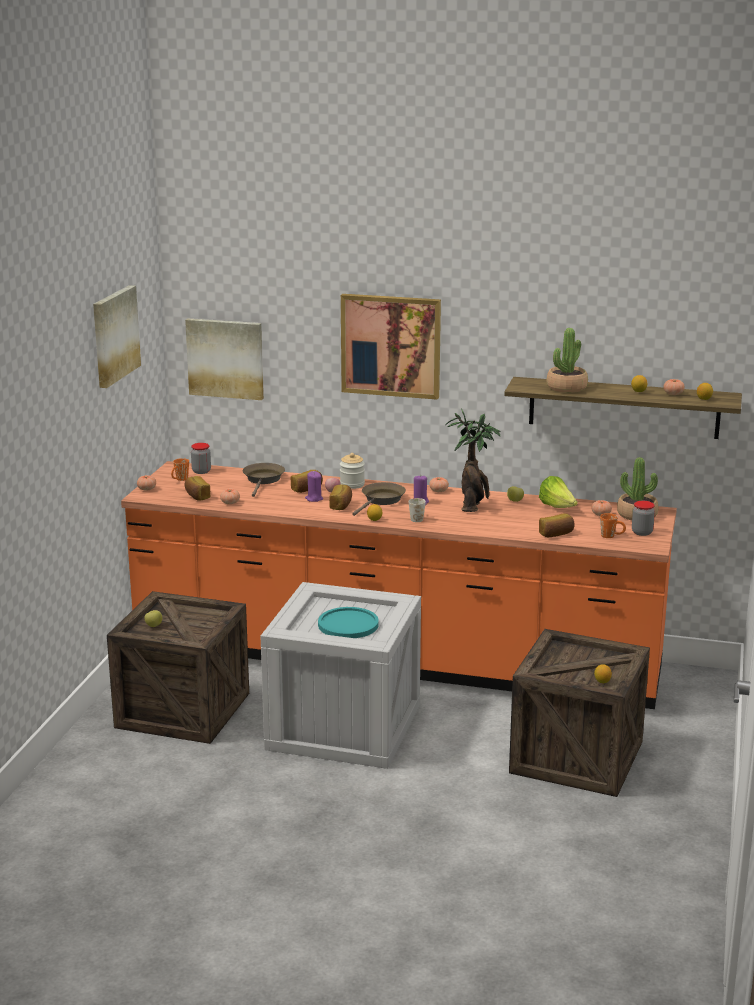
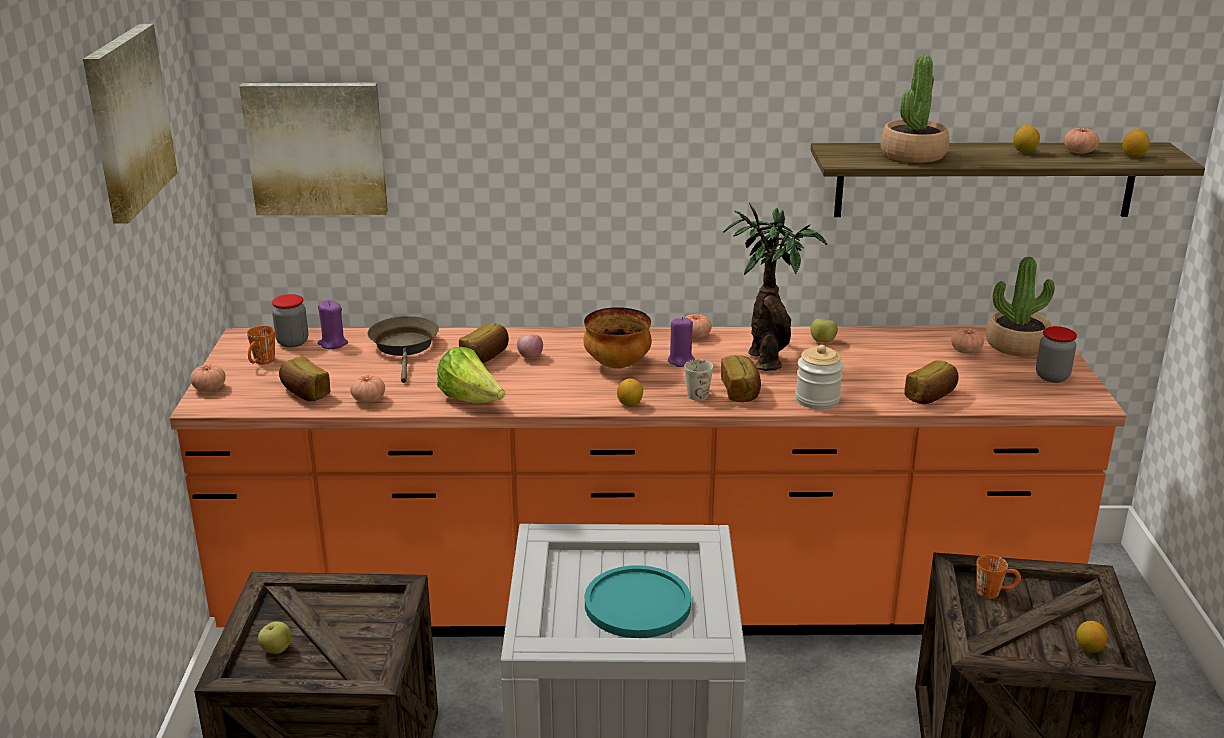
camera: 15 degrees left, 5 degrees up
purple candle [305,471,323,502] -> purple candle moved to [318,300,348,349]
bread [329,484,352,510] -> bread moved to [721,355,761,402]
jar [340,453,365,489] -> jar moved to [795,345,843,409]
picture [341,294,441,400] -> none
brown frying pan [352,482,406,516] -> bowl [584,307,652,368]
lettuce [539,476,578,508] -> lettuce moved to [437,347,505,403]
orange mug [600,513,626,538] -> orange mug moved to [977,554,1021,599]

